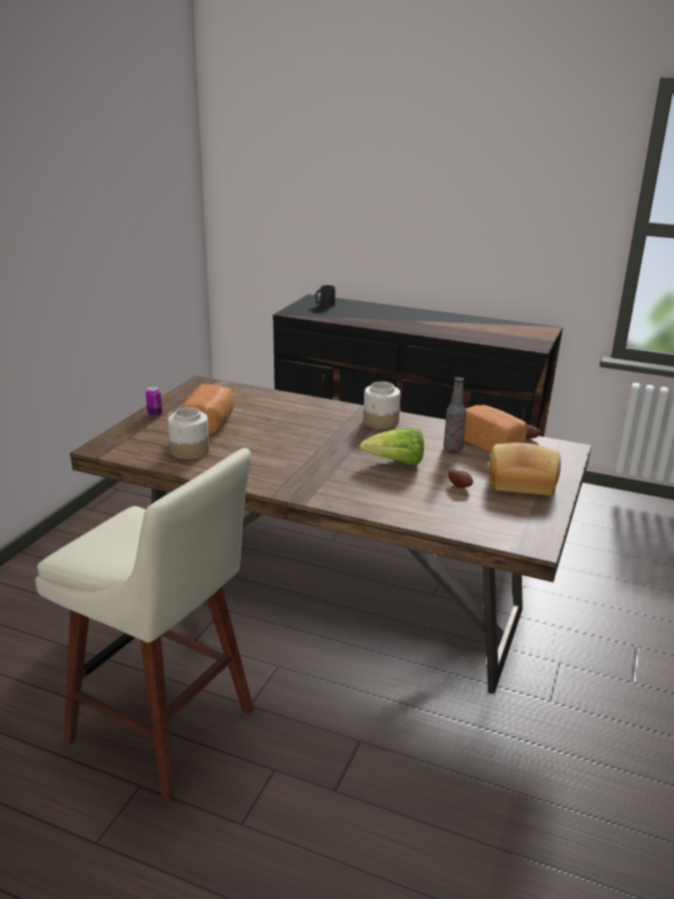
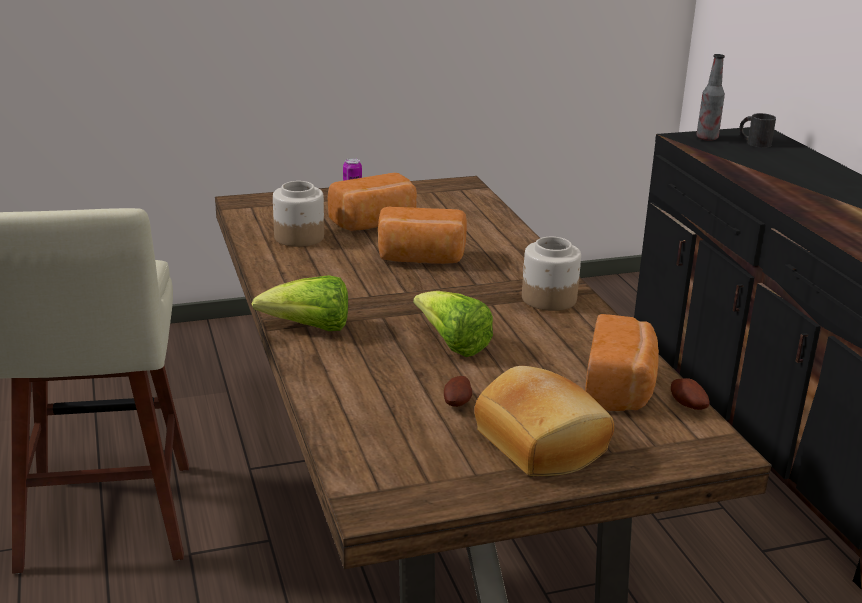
camera: 50 degrees right, 0 degrees up
bottle [444,377,466,452] -> bottle moved to [696,54,725,141]
none -> lettuce [252,275,348,331]
none -> bread [378,207,467,264]

